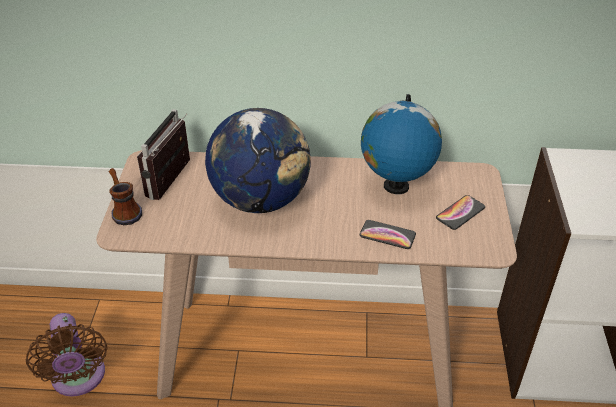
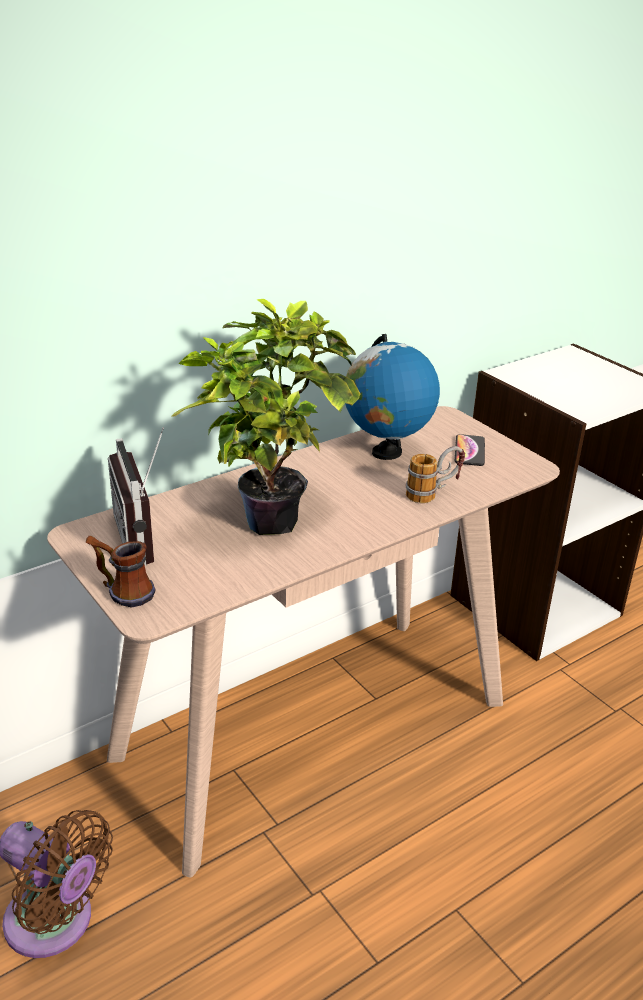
camera: 40 degrees left, 10 degrees down
globe [205,108,311,213] -> potted plant [171,299,361,535]
phone [360,220,416,249] -> mug [406,446,465,503]

